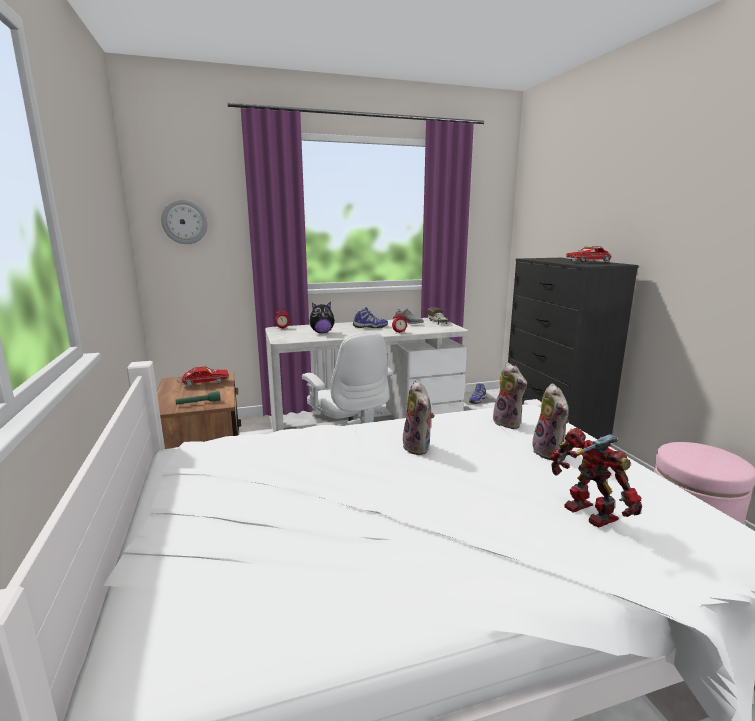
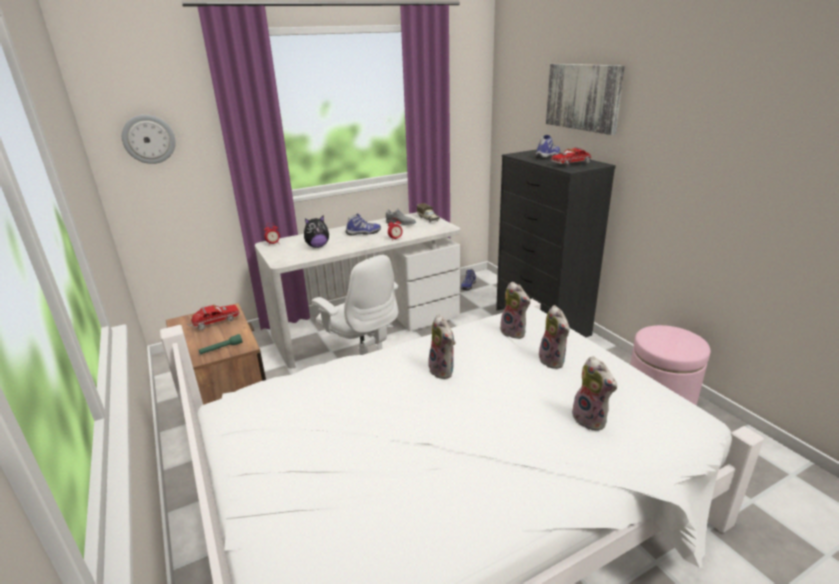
camera: 10 degrees left, 10 degrees up
toy robot [551,427,642,527] -> plush toy [572,356,617,431]
none -> shoe [536,135,560,159]
none -> picture [546,64,625,135]

